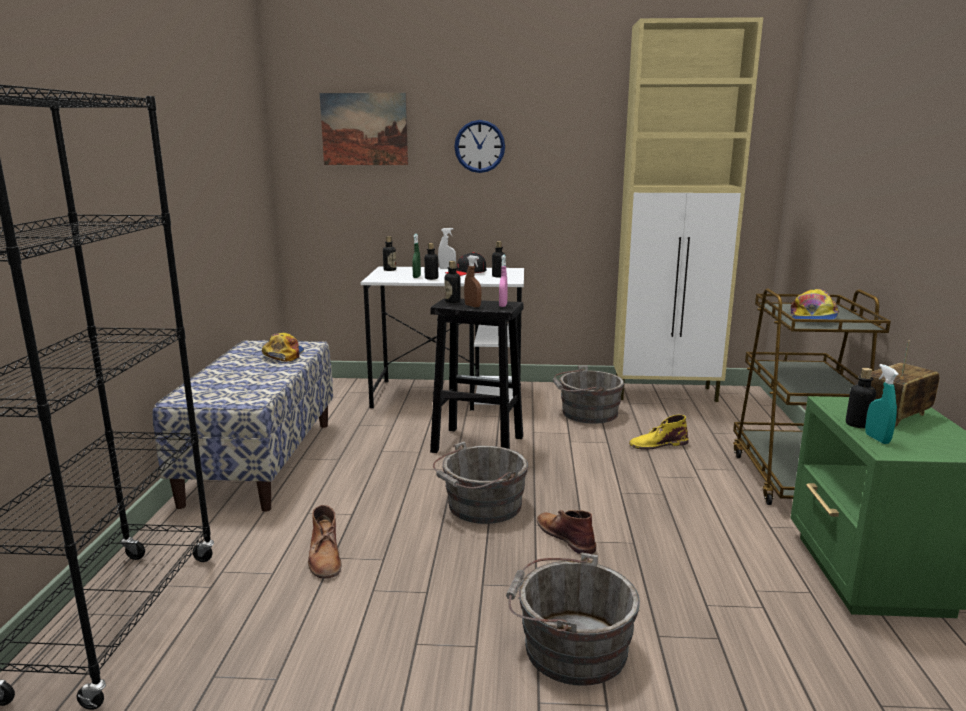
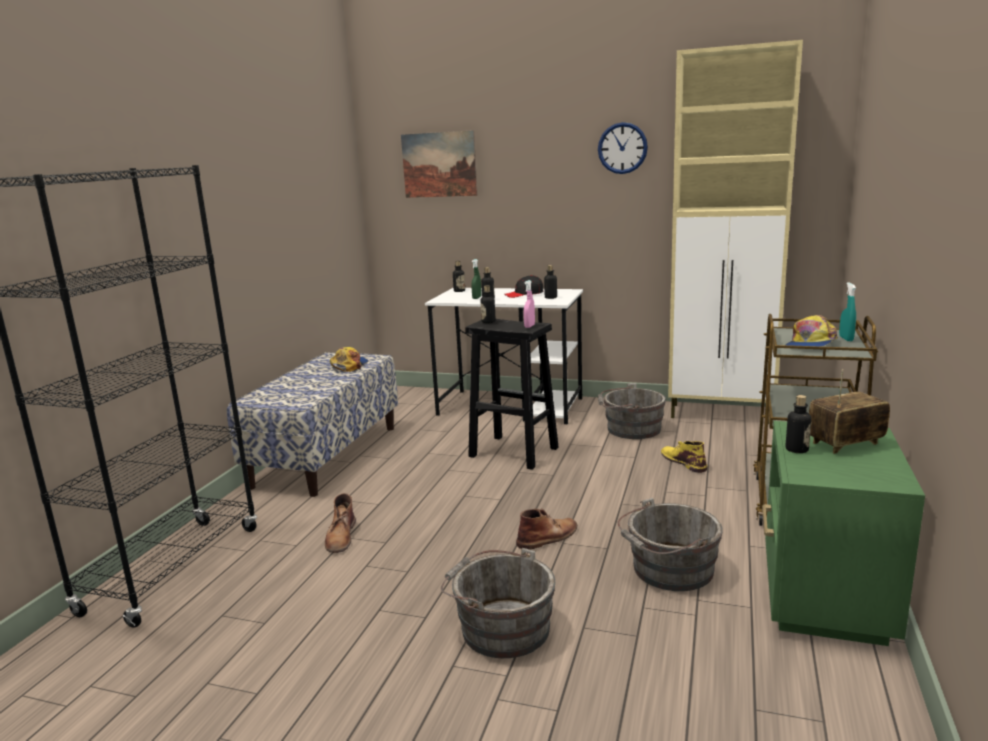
camera: 15 degrees right, 0 degrees up
grey bucket [433,441,528,524] -> grey bucket moved to [618,498,723,591]
white spray bottle [438,228,456,269] -> none
wall clock [454,120,505,173] -> wall clock moved to [598,122,648,174]
brown spray bottle [464,255,481,307] -> none
brown boot [537,510,596,554] -> brown boot turned 75 degrees clockwise [516,508,577,550]
yellow boot [629,414,689,450] -> yellow boot turned 60 degrees clockwise [661,441,707,473]
turquoise spray bottle [865,364,899,444] -> turquoise spray bottle moved to [839,282,856,341]

